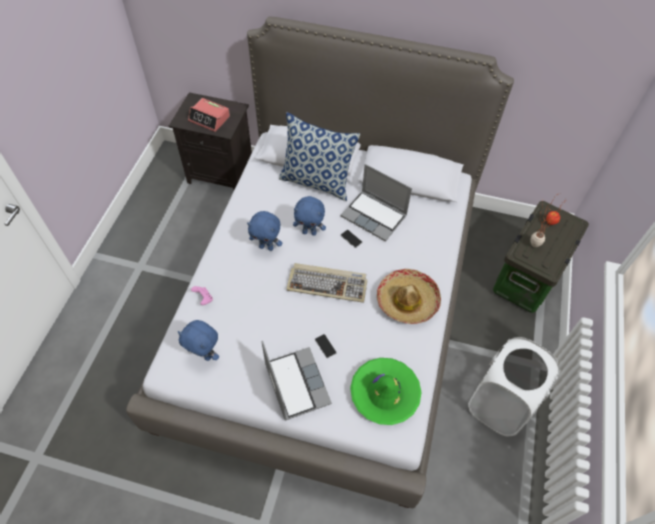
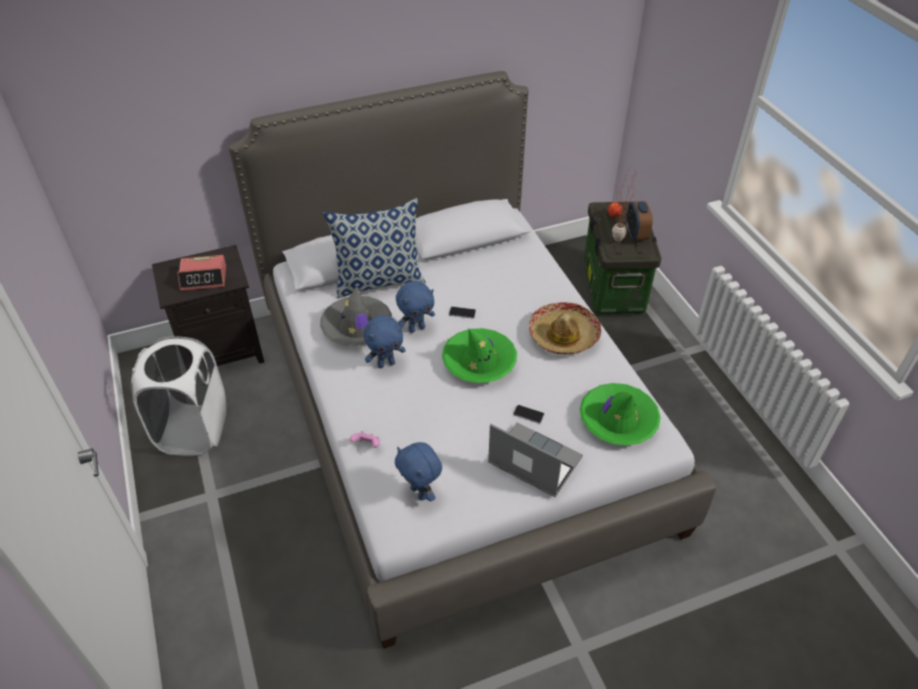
camera: 35 degrees left, 10 degrees down
blue plush toy [178,320,219,361] -> blue plush toy turned 60 degrees clockwise [395,442,442,501]
keyboard [286,263,368,303] -> green hat [442,328,517,383]
laptop [341,164,412,242] -> none
white laundry basket [468,337,560,437] -> white laundry basket moved to [131,337,227,456]
none -> grey hat [320,286,392,346]
none -> alarm clock [626,201,653,241]

